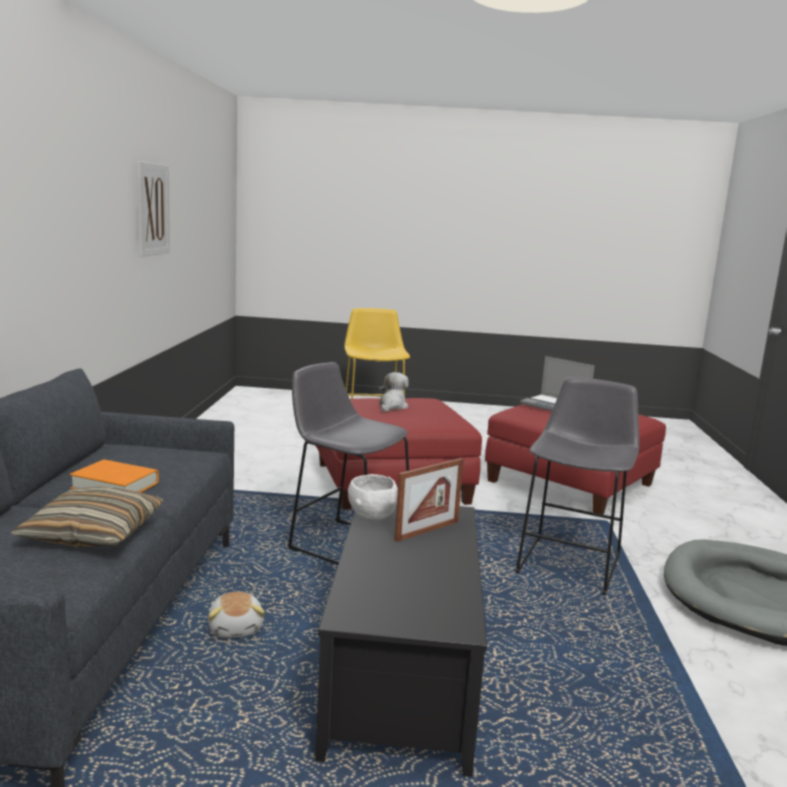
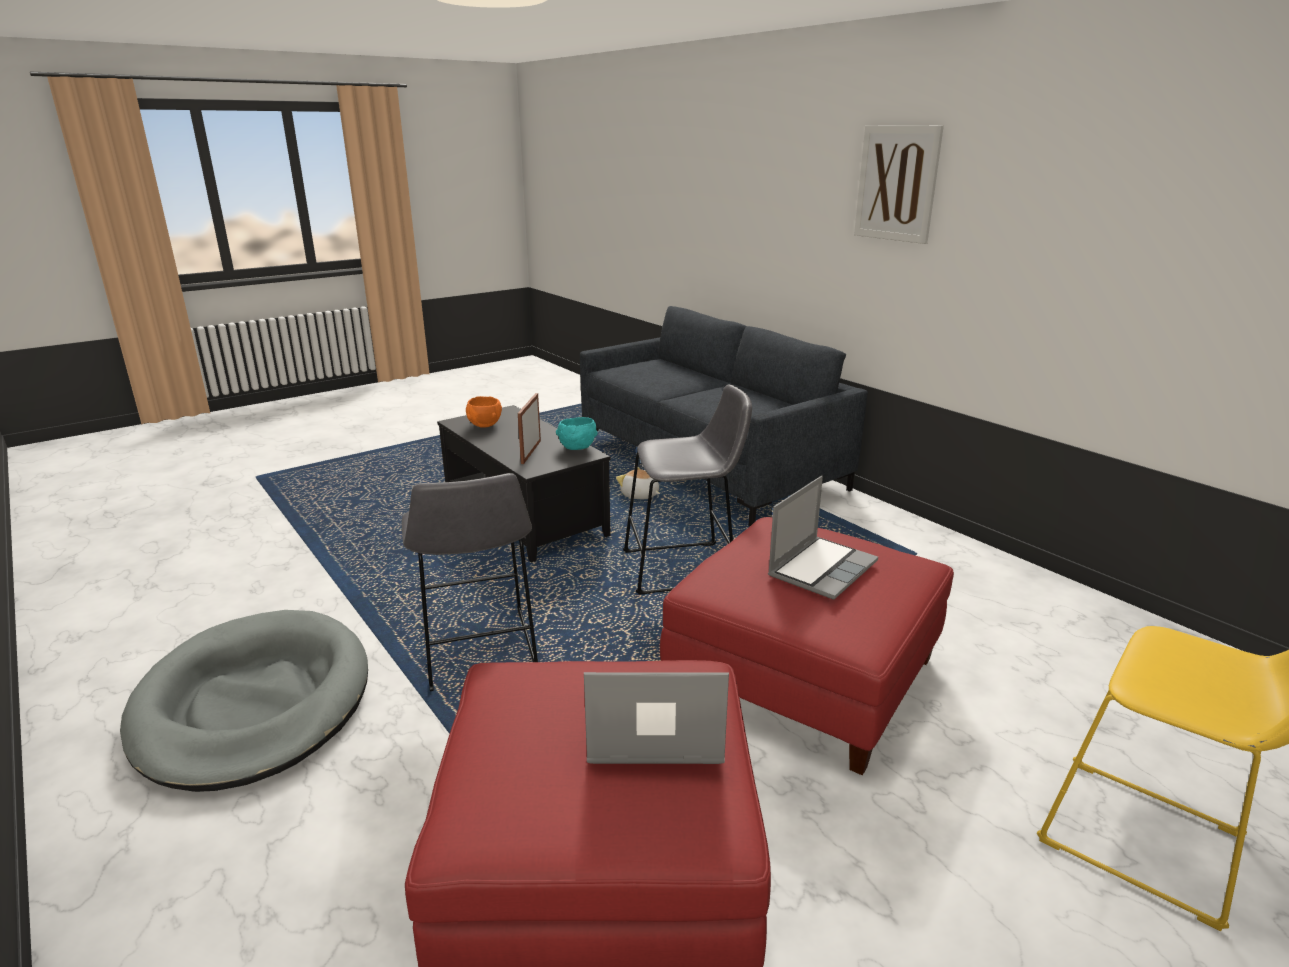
camera: 140 degrees right, 10 degrees up
pillow [11,487,164,547] -> none
orange book [70,460,159,492] -> none
picture [137,161,170,257] -> picture moved to [854,125,944,244]
white bowl [348,474,398,520] -> turquoise bowl [556,417,598,450]
plush toy [379,372,409,412] -> laptop [768,476,878,600]
none -> orange bowl [466,396,502,428]

